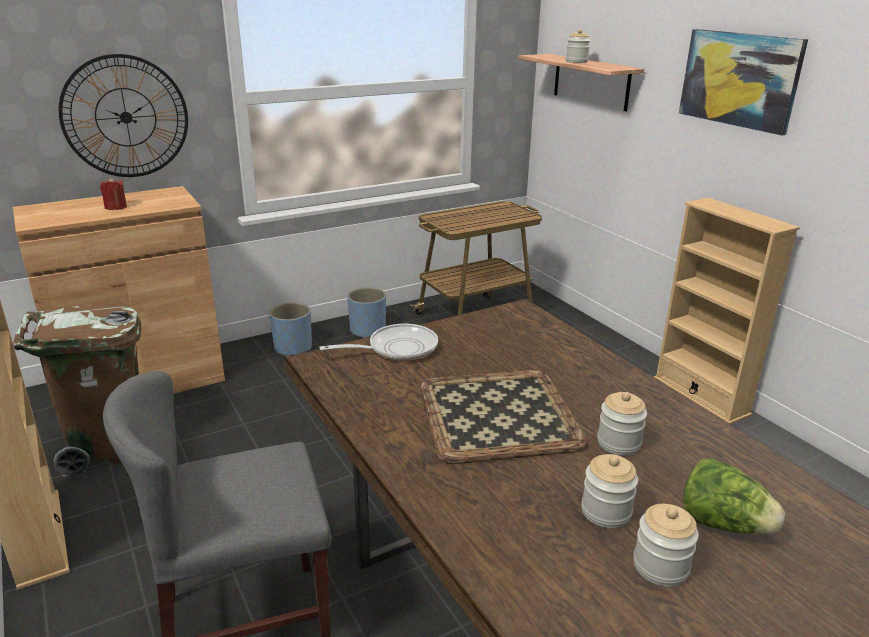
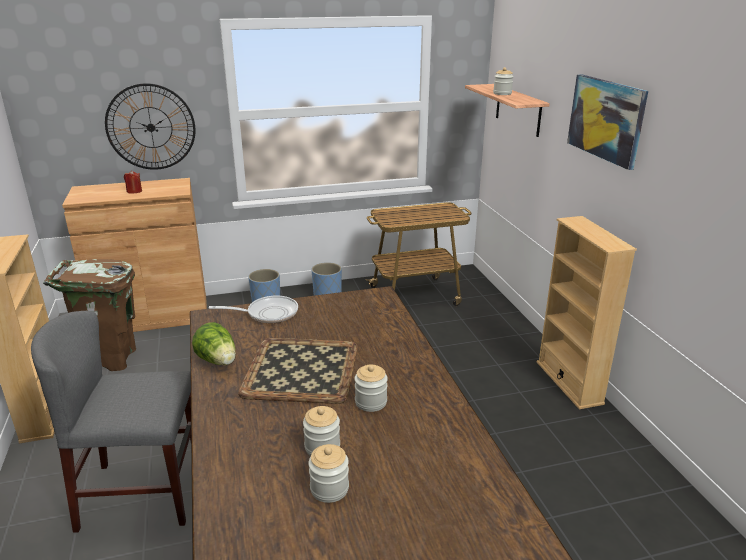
camera: 15 degrees right, 0 degrees up
lettuce [683,458,785,535] -> lettuce moved to [192,322,236,365]

